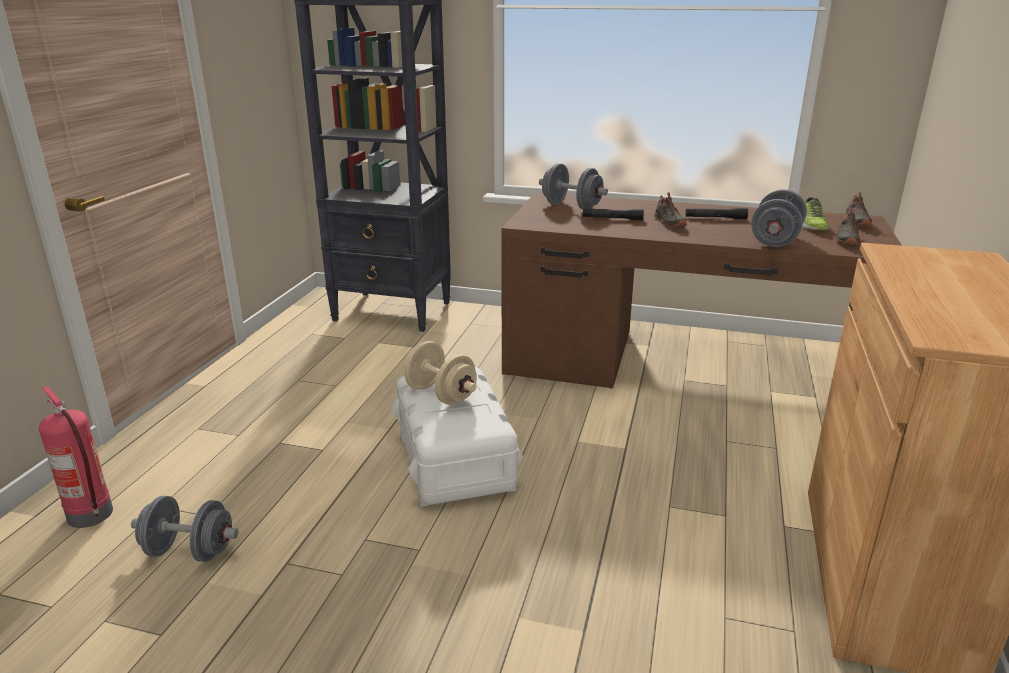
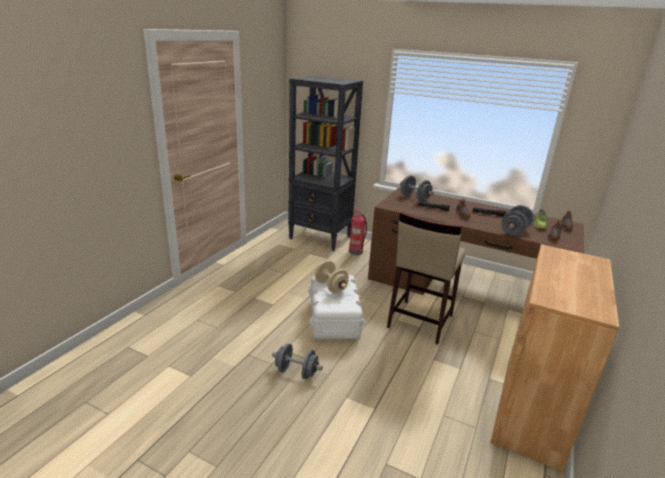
camera: 10 degrees right, 0 degrees up
fire extinguisher [39,386,113,528] -> fire extinguisher moved to [349,207,367,255]
grey dumbbell [131,496,239,562] -> grey dumbbell moved to [272,343,323,379]
none -> beige stool [387,211,466,345]

